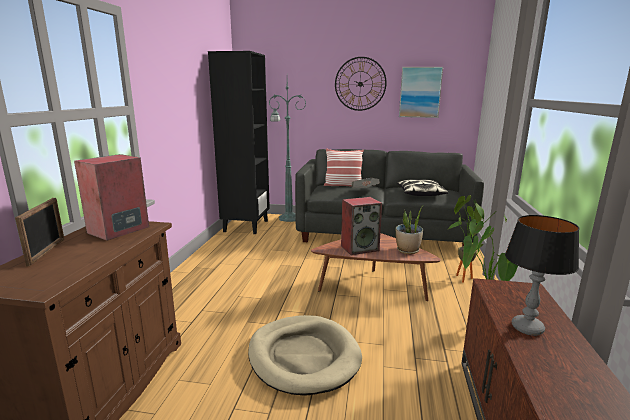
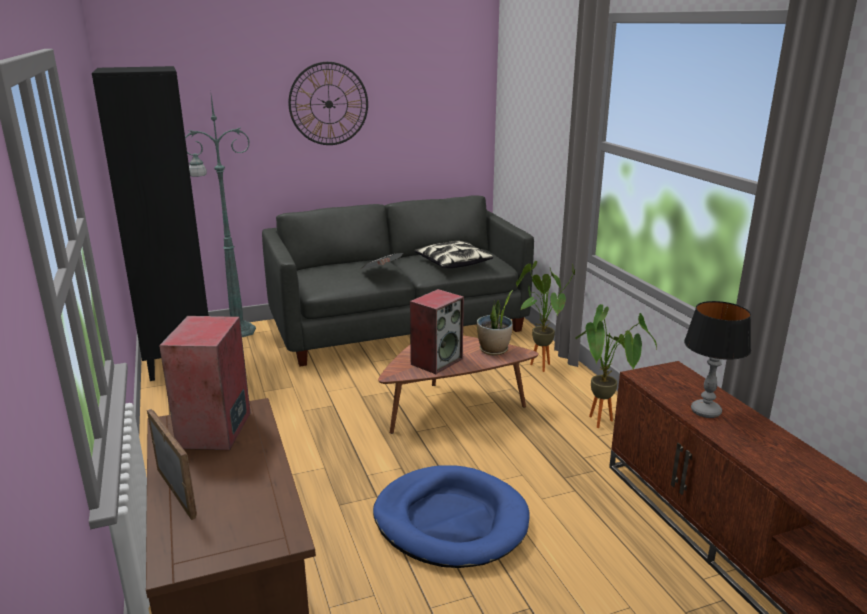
camera: 30 degrees left, 5 degrees up
beige dog bed [248,315,362,396] -> blue dog bed [373,466,530,568]
pillow [324,148,364,186] -> none
picture [399,67,443,118] -> none

